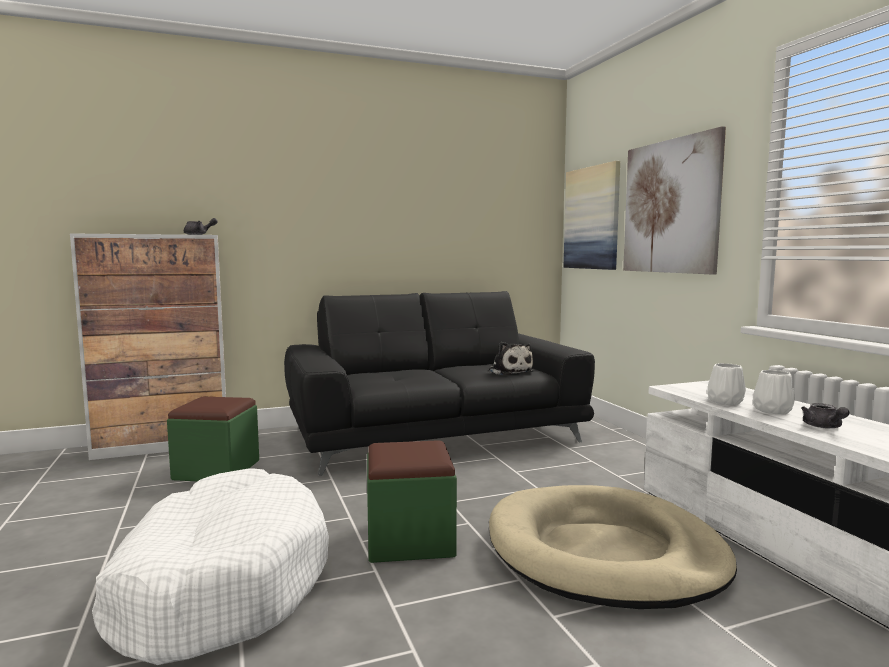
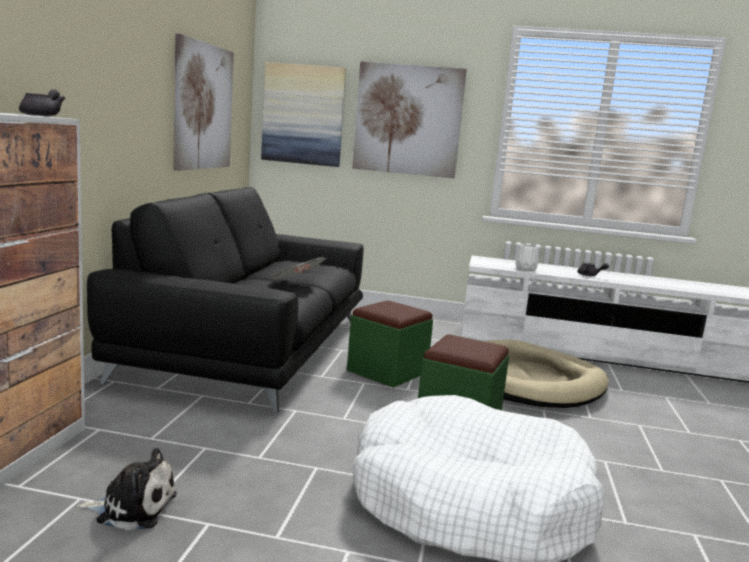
camera: 60 degrees left, 5 degrees up
green ottoman [167,397,259,481] -> green ottoman moved to [347,300,433,388]
plush toy [489,342,534,375] -> plush toy moved to [77,448,177,530]
white vase [753,370,795,414] -> none
none -> picture [173,33,234,171]
none -> newspaper [271,257,327,279]

